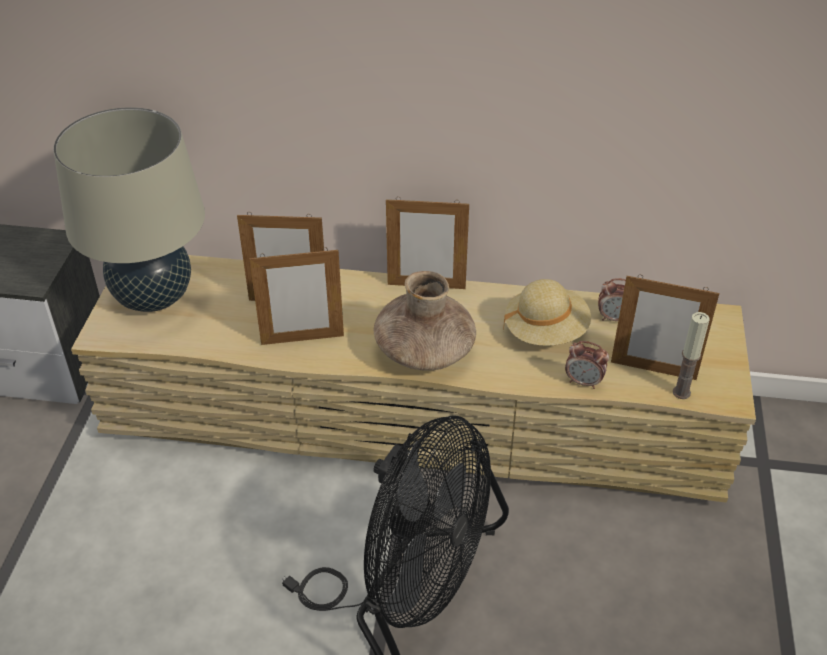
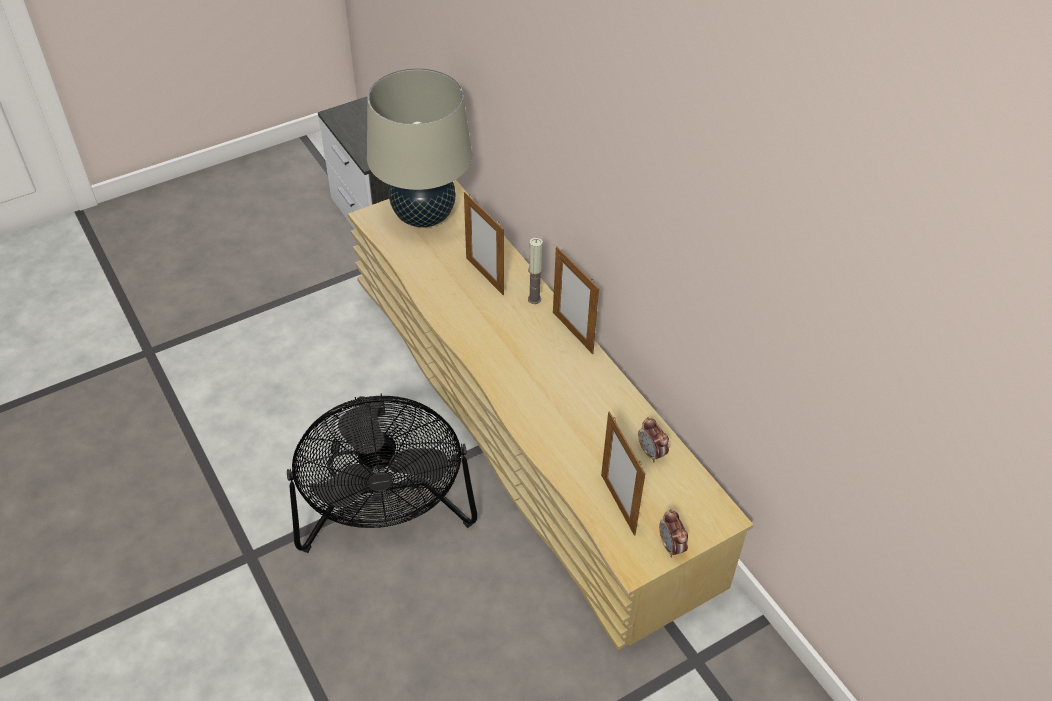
camera: 50 degrees right, 5 degrees up
picture frame [249,248,344,345] -> none
brown vase [374,271,476,370] -> none
beige hat [503,279,591,346] -> none
alarm clock [565,341,609,389] -> alarm clock moved to [659,509,688,558]
candle [673,312,710,399] -> candle moved to [528,238,543,304]

